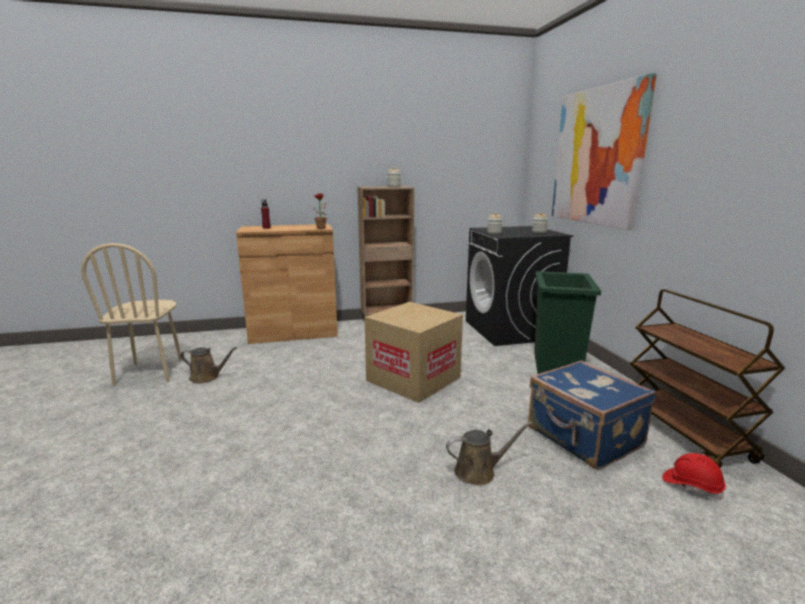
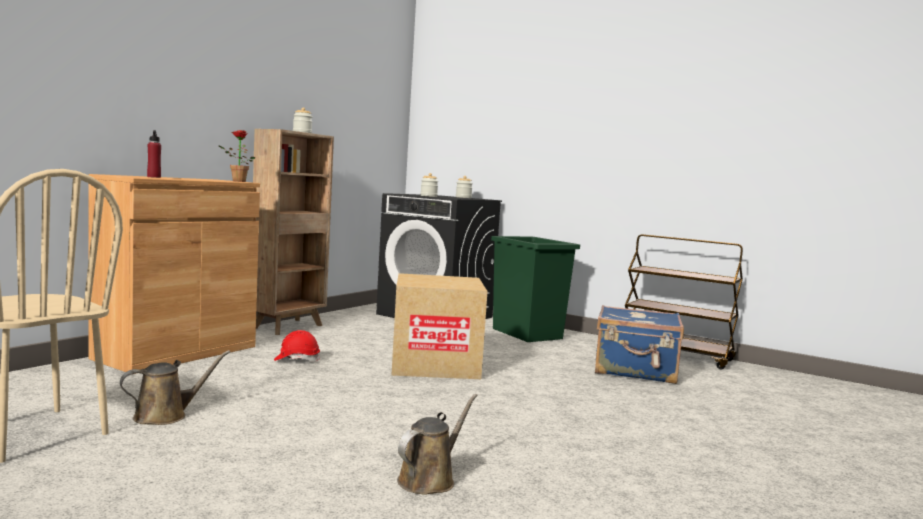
camera: 45 degrees left, 10 degrees down
brown watering can [446,422,532,486] -> brown watering can moved to [397,394,478,495]
picture [552,73,656,230] -> none
red hard hat [662,453,726,500] -> red hard hat moved to [274,330,320,362]

